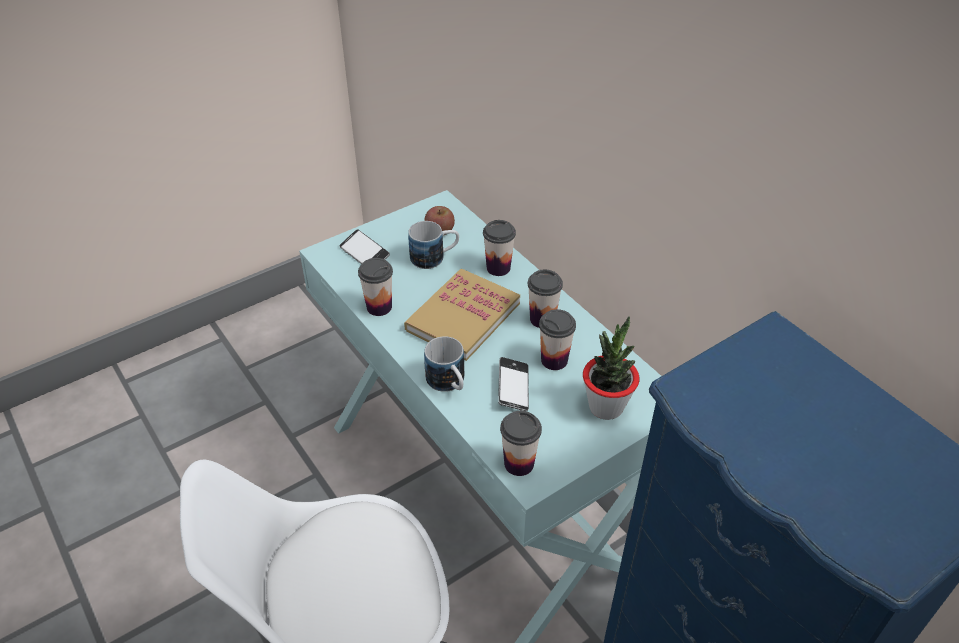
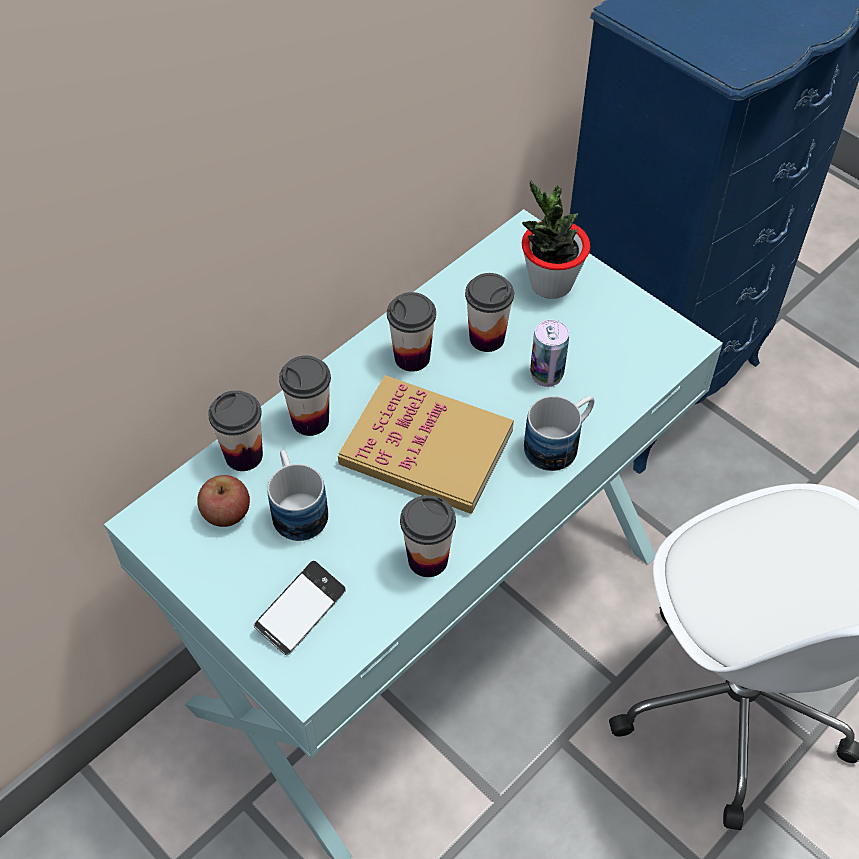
camera: 100 degrees left, 10 degrees up
phone [498,357,529,411] -> can [530,320,569,387]
cup [500,411,542,476] -> cup moved to [208,390,263,471]

